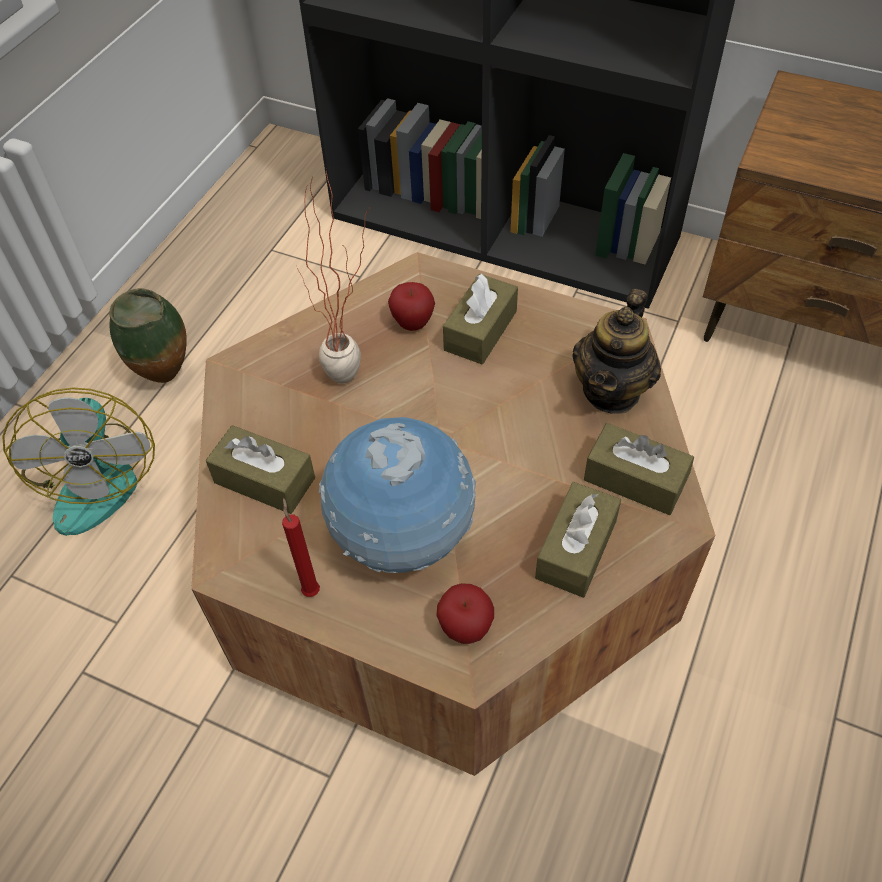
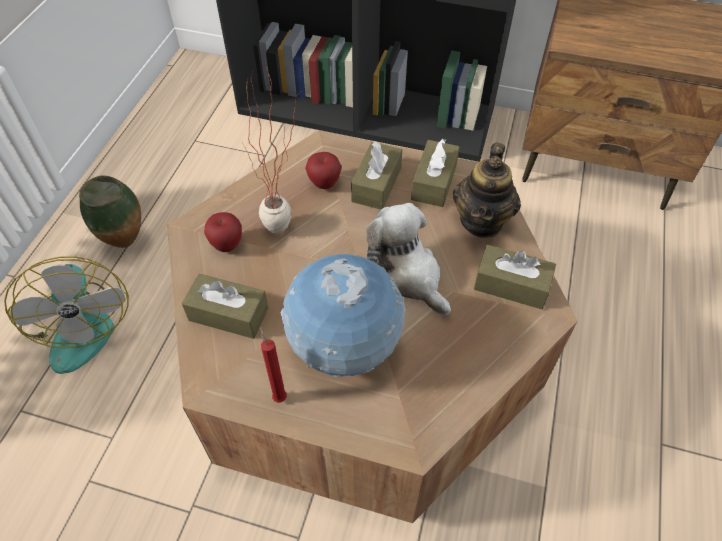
camera: 10 degrees left, 0 degrees up
apple [436,583,494,644] -> apple moved to [204,212,242,252]
brown tissue box [535,482,621,598] -> brown tissue box moved to [411,139,460,207]
none -> plush toy [366,203,451,316]

